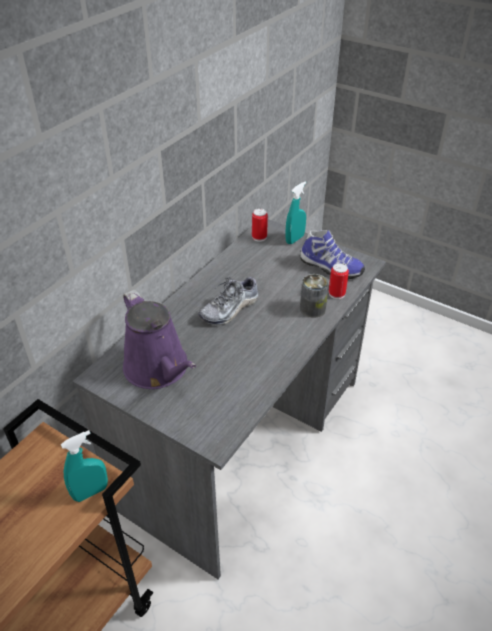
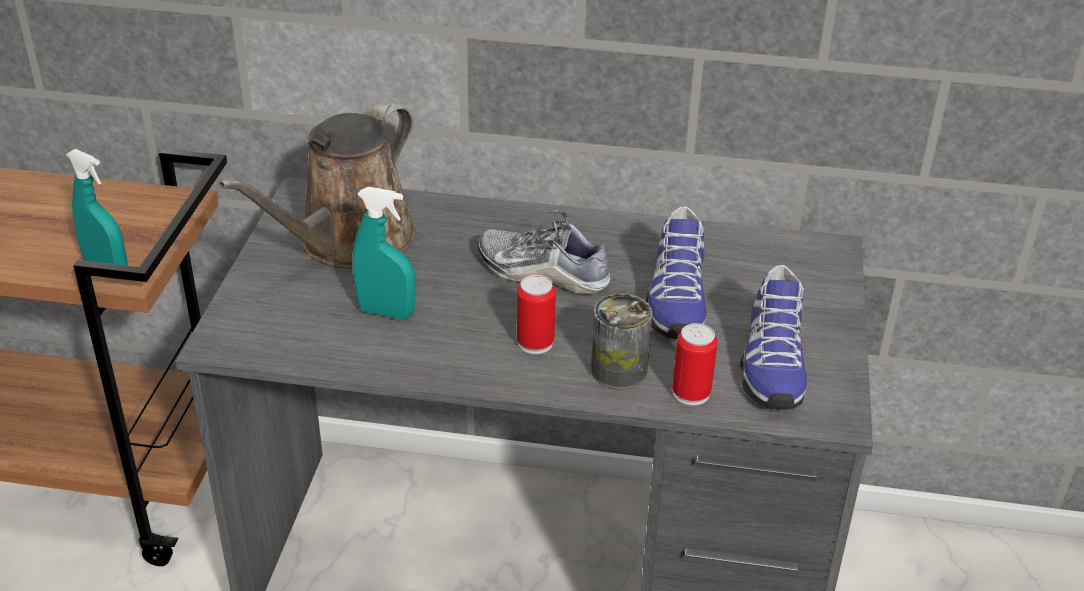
camera: 65 degrees right, 5 degrees down
purple watering can [123,290,196,389] -> brown watering can [218,102,416,269]
can [252,208,268,242] -> can moved to [517,275,556,354]
turquoise spray bottle [285,182,306,244] -> turquoise spray bottle moved to [353,187,415,319]
none -> shoe [646,206,706,339]

